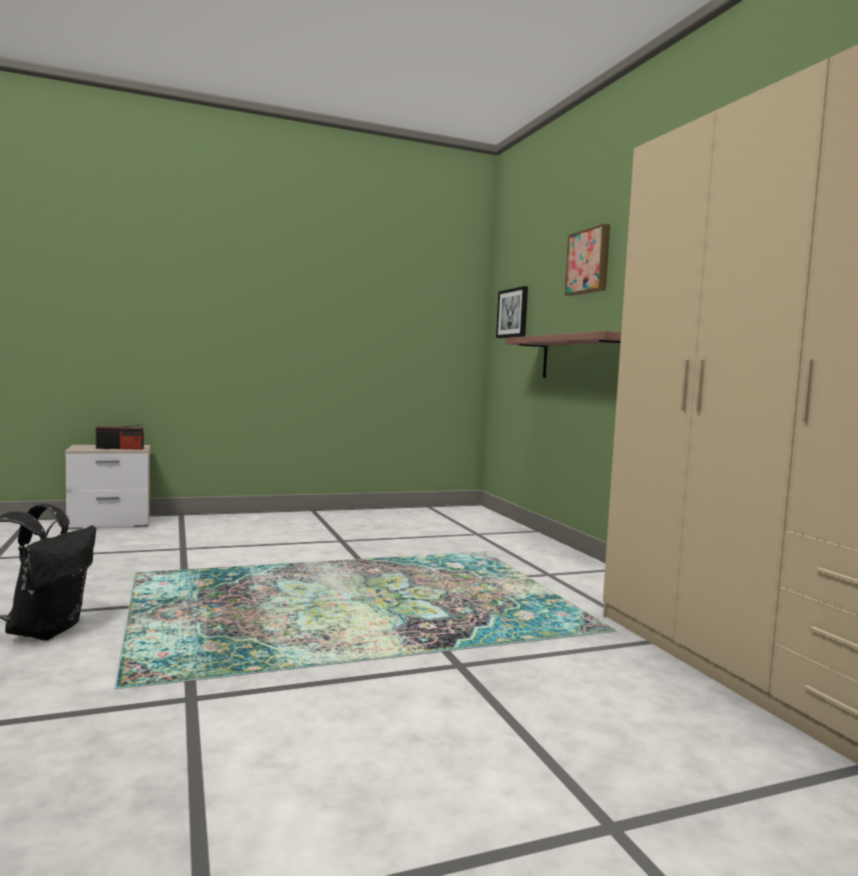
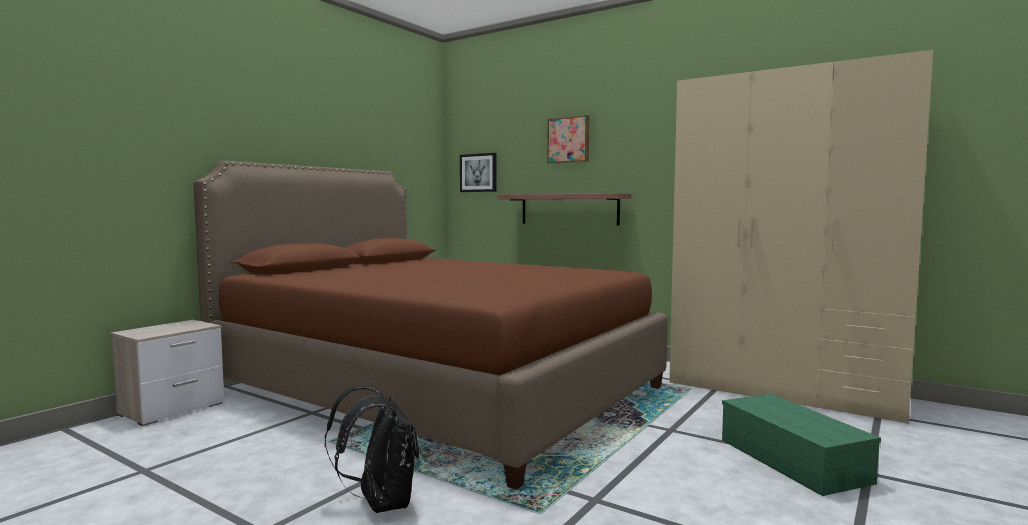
camera: 35 degrees left, 0 degrees up
radio [96,424,144,450] -> none
none -> brown bed [193,161,668,490]
none -> green storage box [722,394,881,496]

